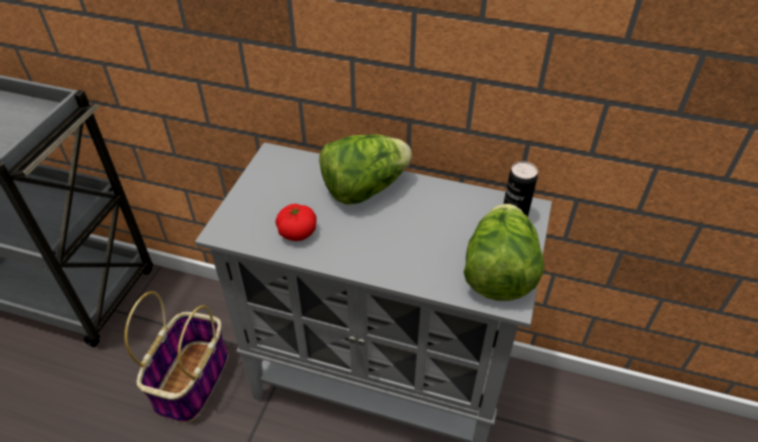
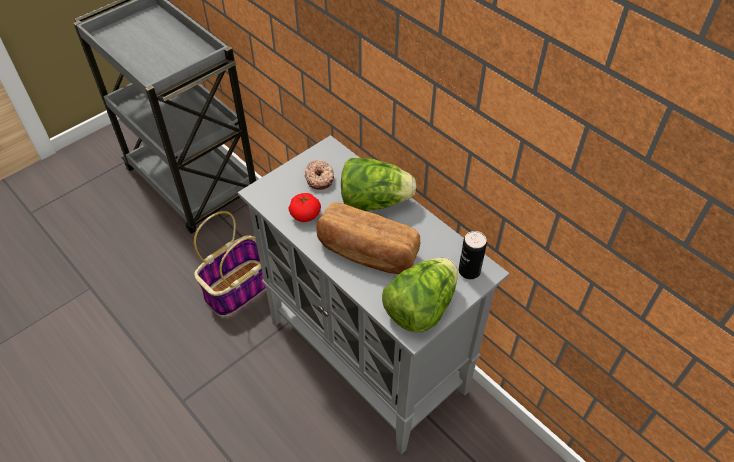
camera: 30 degrees right, 5 degrees up
none -> donut [304,160,334,190]
none -> bread [316,202,420,274]

